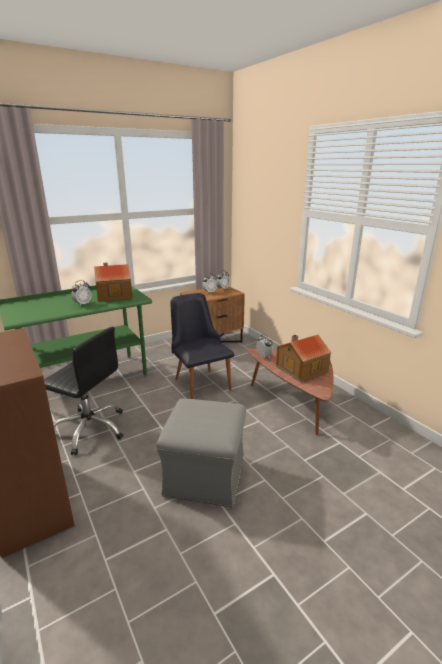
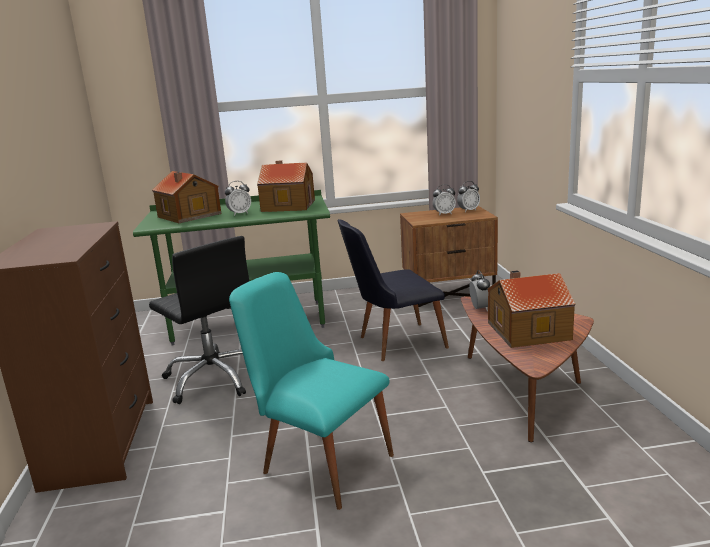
camera: 25 degrees right, 5 degrees down
grey ottoman [156,398,246,507] -> turquoise chair [229,272,394,510]
black chair [170,293,234,399] -> black chair turned 105 degrees counterclockwise [337,219,449,361]
none -> toy house [152,171,221,223]

